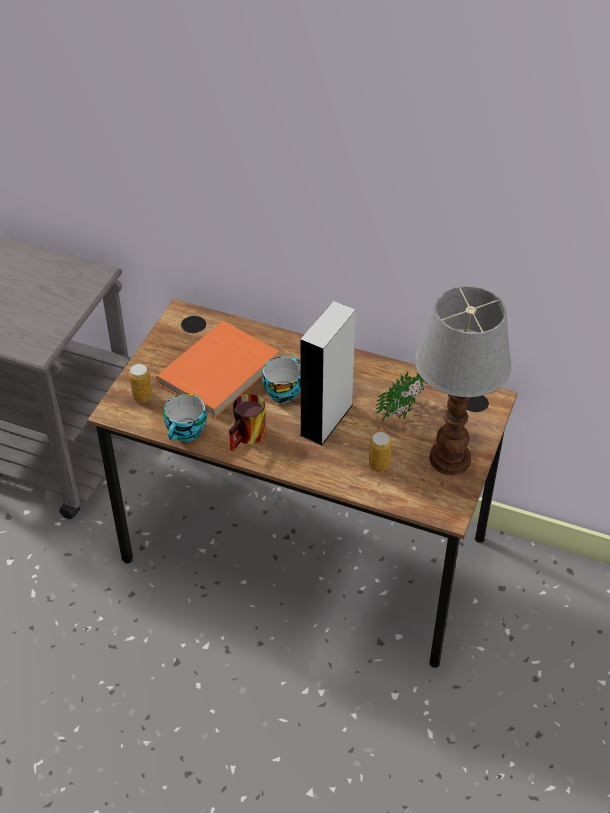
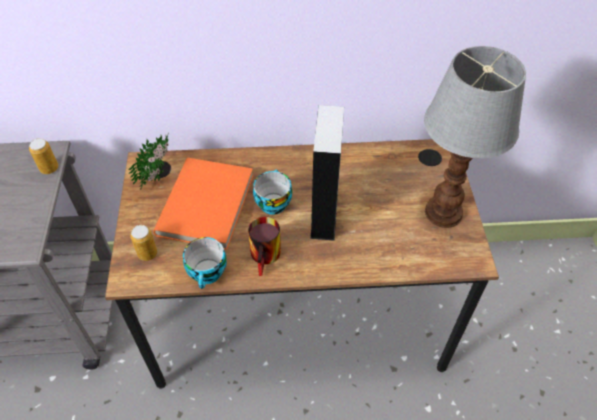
camera: 25 degrees left, 5 degrees up
can [369,432,392,472] -> can moved to [29,138,59,174]
potted plant [376,371,427,422] -> potted plant moved to [128,134,169,190]

